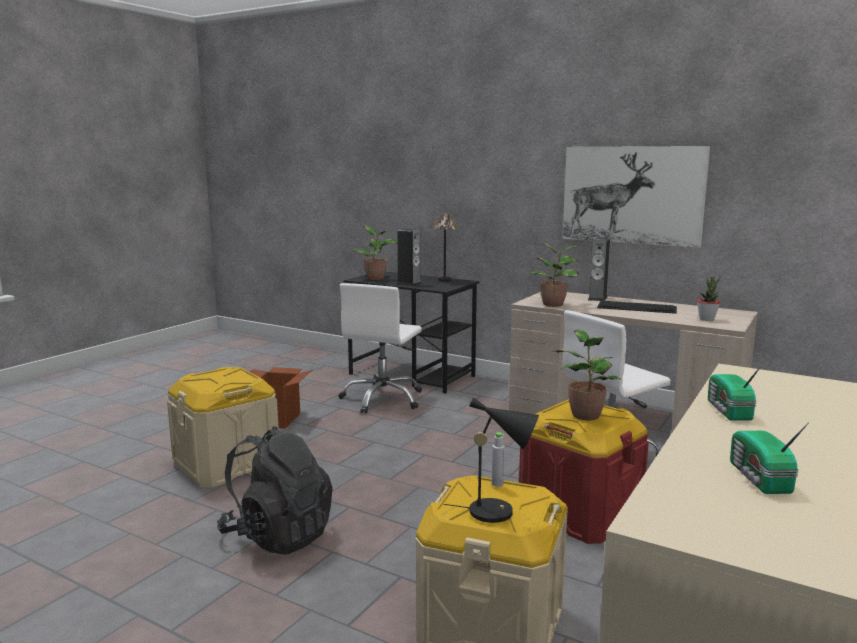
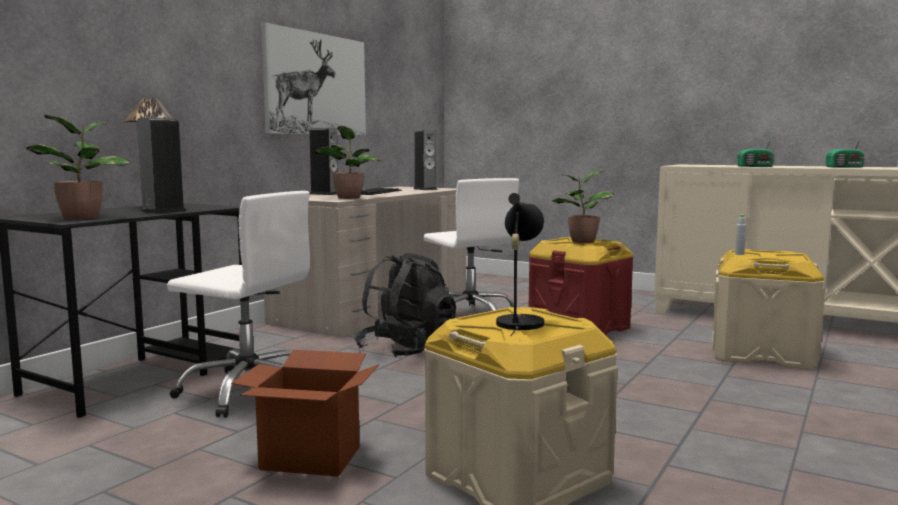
camera: 90 degrees left, 5 degrees down
black backpack [217,426,333,555] -> black backpack moved to [354,253,456,358]
black table lamp [444,397,539,523] -> black table lamp moved to [496,193,544,336]
potted plant [697,277,721,321] -> speaker [414,130,437,190]

